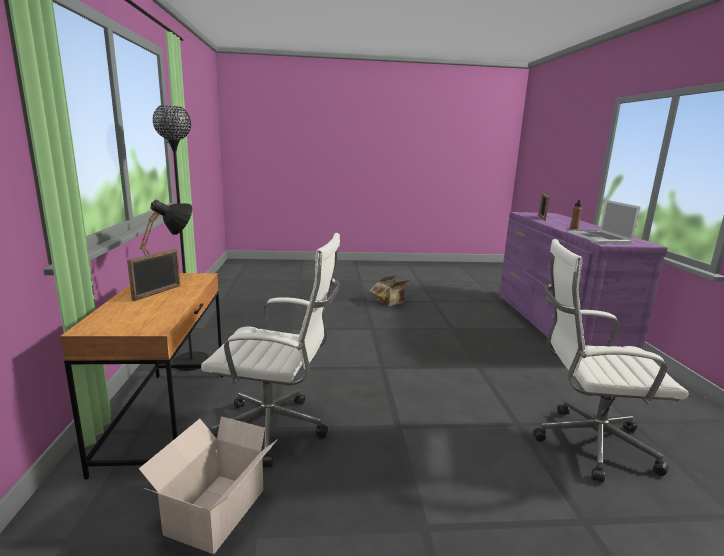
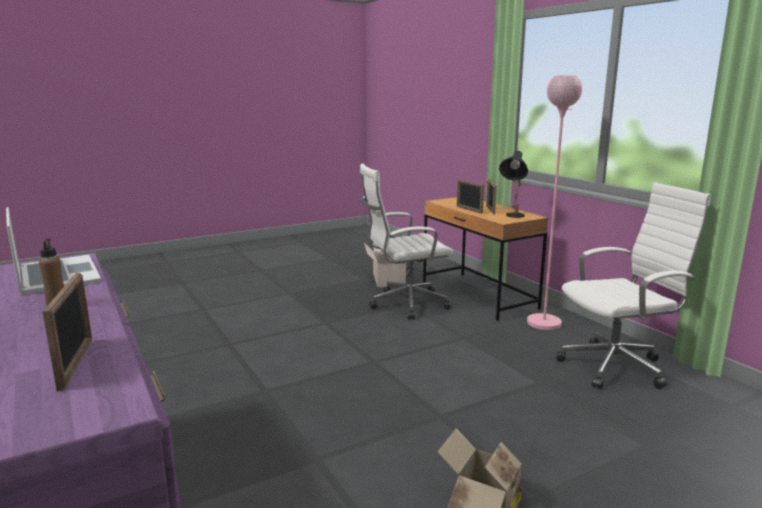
camera: 155 degrees right, 0 degrees up
black floor lamp [153,105,209,371] -> pink floor lamp [527,75,582,330]
white office chair [533,239,689,483] -> white office chair moved to [556,182,711,389]
none -> picture frame [457,179,484,214]

